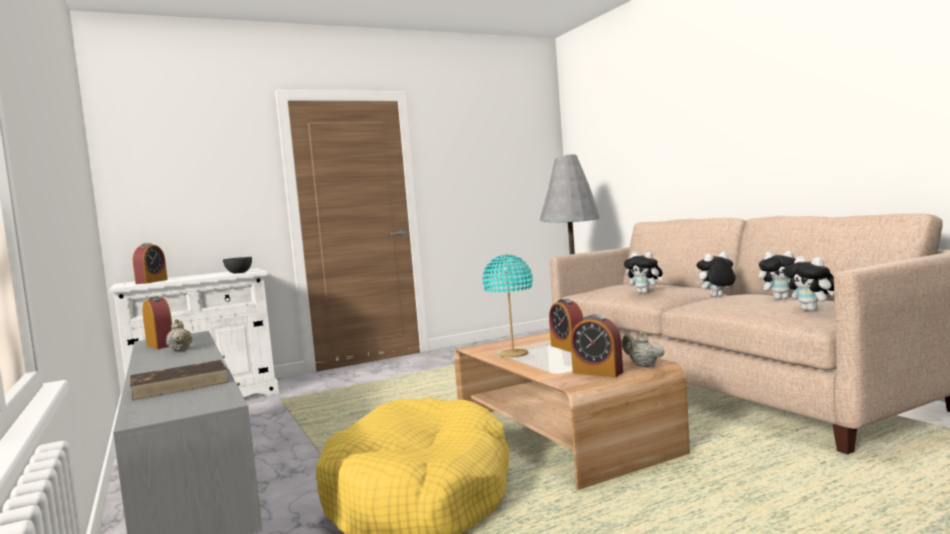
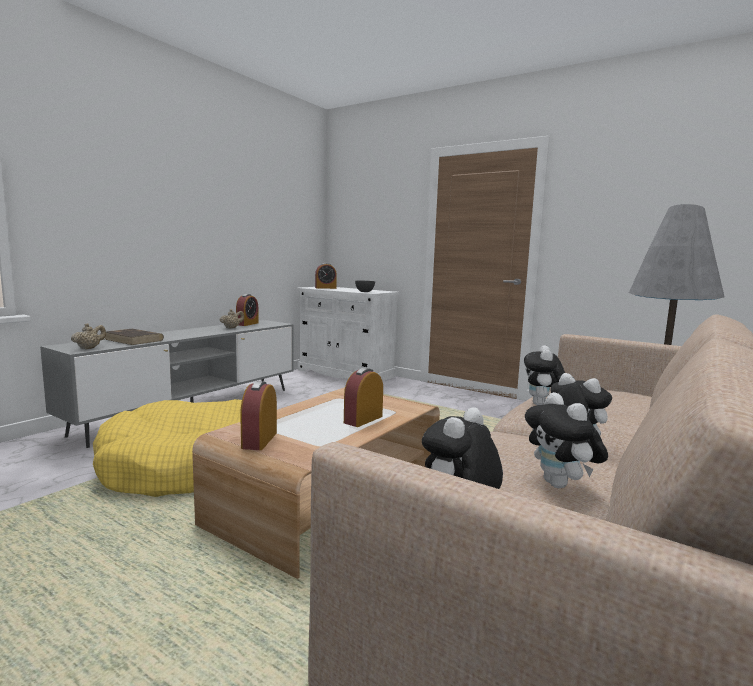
camera: 60 degrees right, 5 degrees up
turquoise table lamp [482,255,533,357] -> none
beige teapot [622,332,665,367] -> beige teapot moved to [71,323,106,349]

